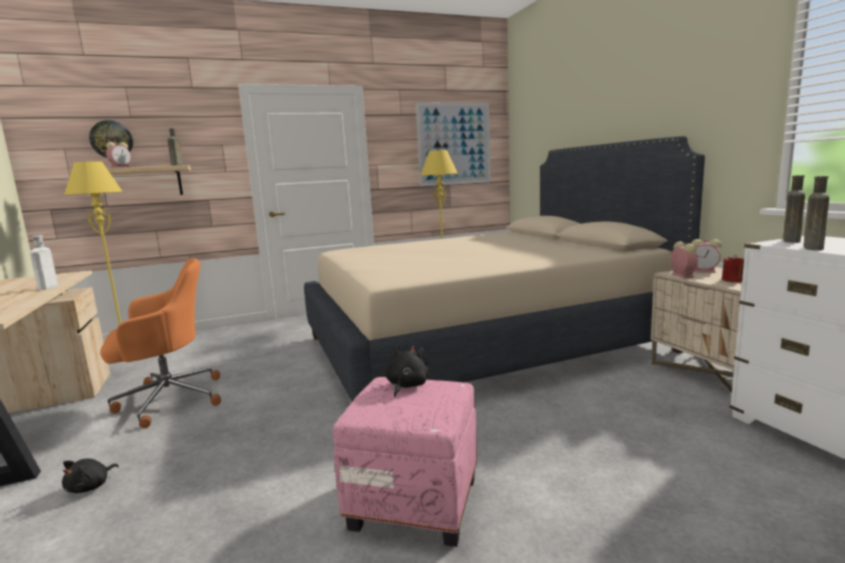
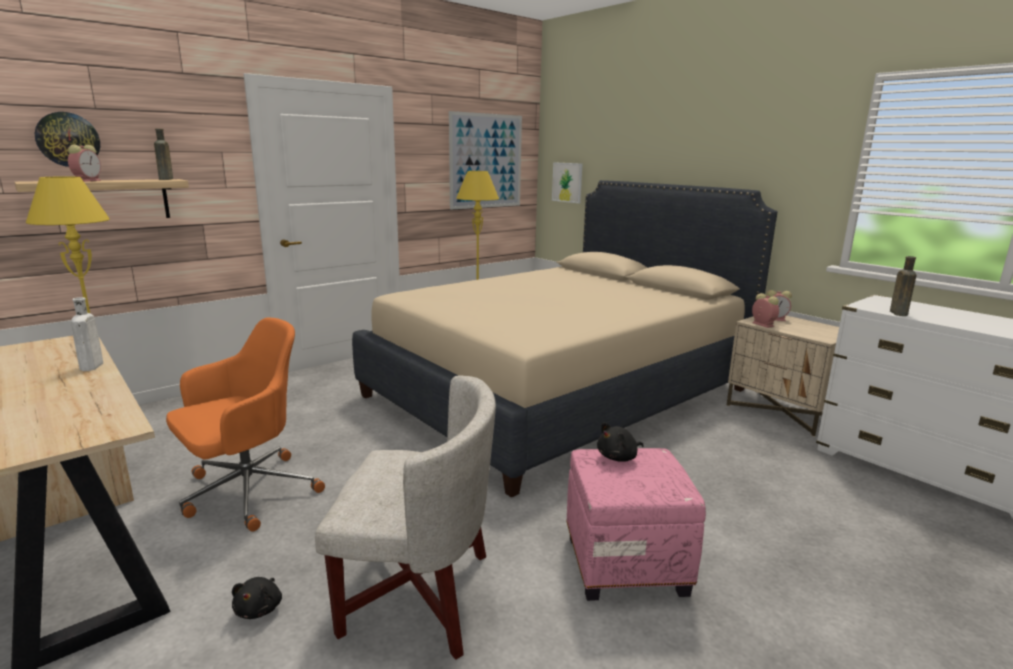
camera: 20 degrees left, 5 degrees up
black plush toy [385,345,428,397] -> black plush toy turned 120 degrees counterclockwise [597,422,644,462]
red candle [722,255,744,282] -> none
brown bottle [783,175,805,243] -> none
none -> white armchair [315,376,496,660]
none -> picture [552,162,582,203]

